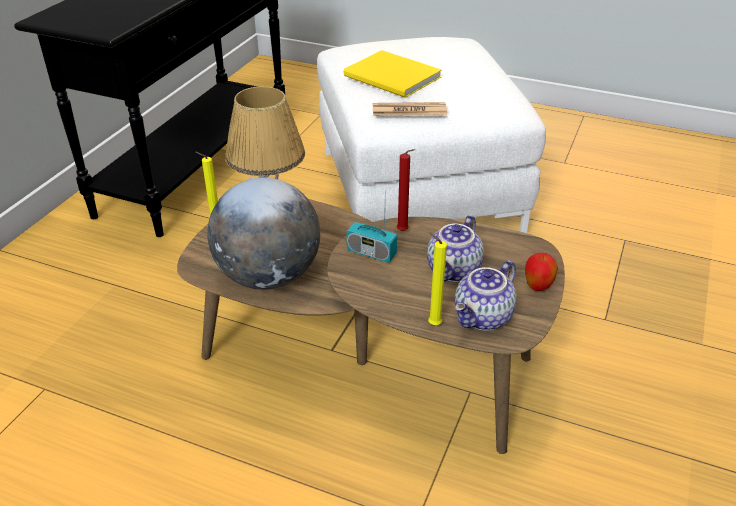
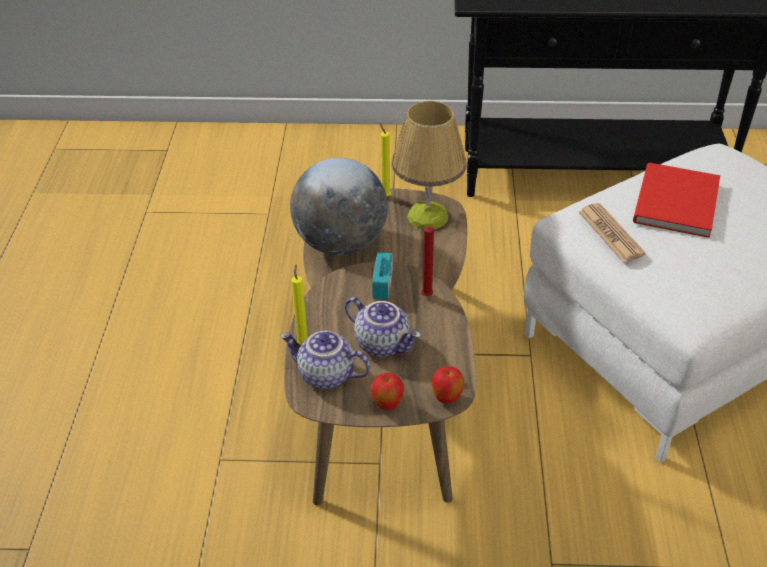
camera: 70 degrees right, 5 degrees up
yellow book [344,50,442,98] -> red book [633,163,720,238]
teapot [427,215,484,282] -> teapot turned 150 degrees counterclockwise [345,297,421,357]
none -> apple [432,366,464,403]

